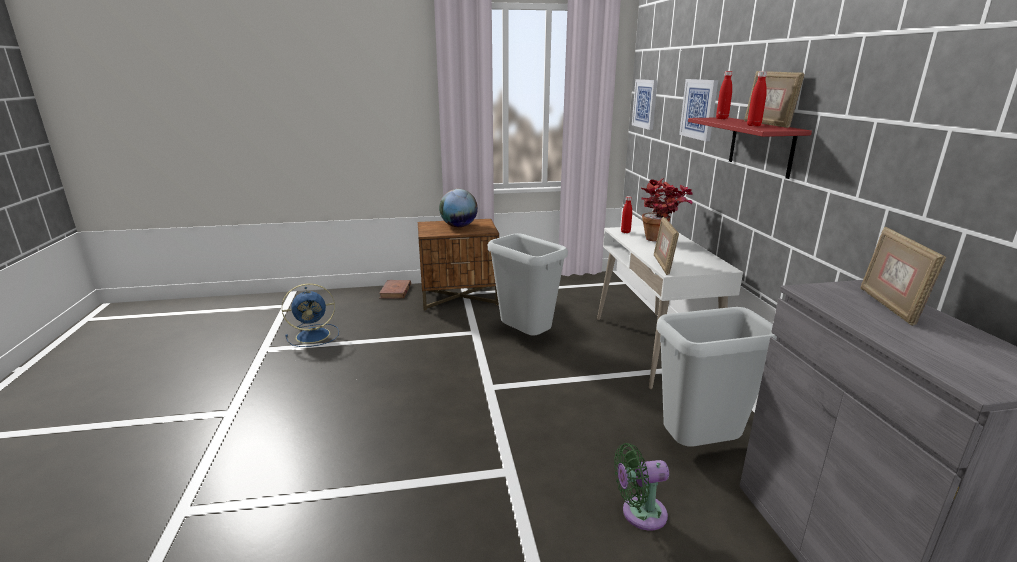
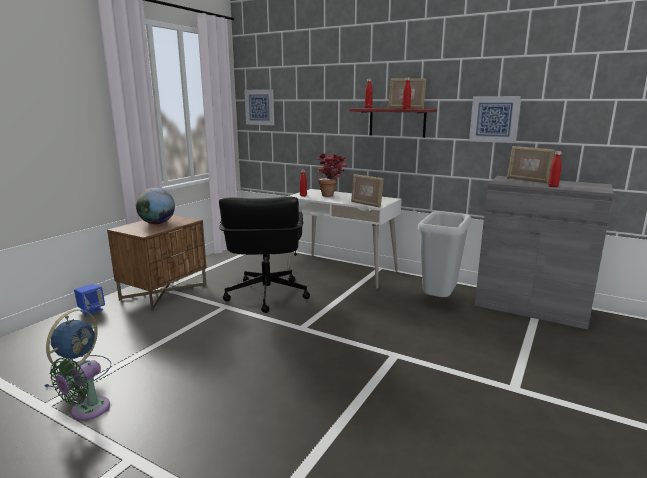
camera: 50 degrees left, 5 degrees down
brown book [379,280,411,299] -> blue speaker [74,284,105,315]
grey trash can [488,233,568,336] -> black office chair [219,196,310,313]
green fan [614,443,669,531] -> green fan moved to [50,357,110,421]
picture [679,79,718,141] -> picture moved to [469,96,521,143]
none -> red bottle [549,151,562,187]

